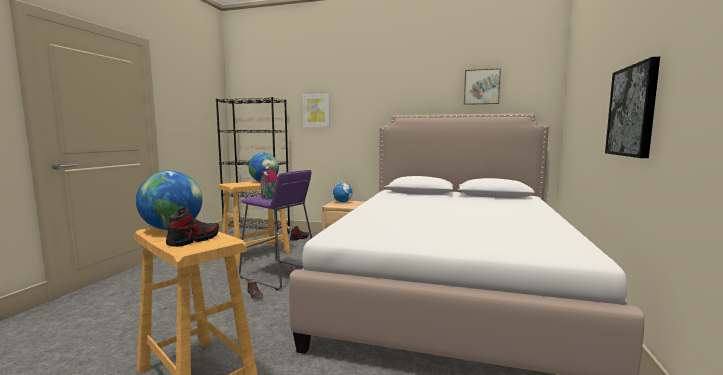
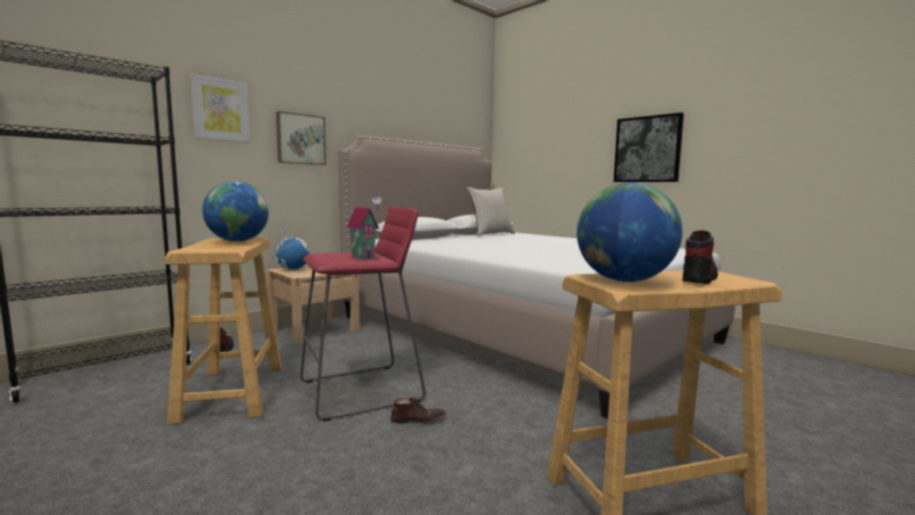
camera: 60 degrees left, 0 degrees up
shoe [166,207,219,247] -> shoe turned 60 degrees clockwise [683,230,718,284]
purple stool [239,170,312,290] -> red stool [300,206,426,421]
picture [464,68,501,105] -> picture moved to [276,111,326,165]
none -> beige pillow [467,187,515,236]

